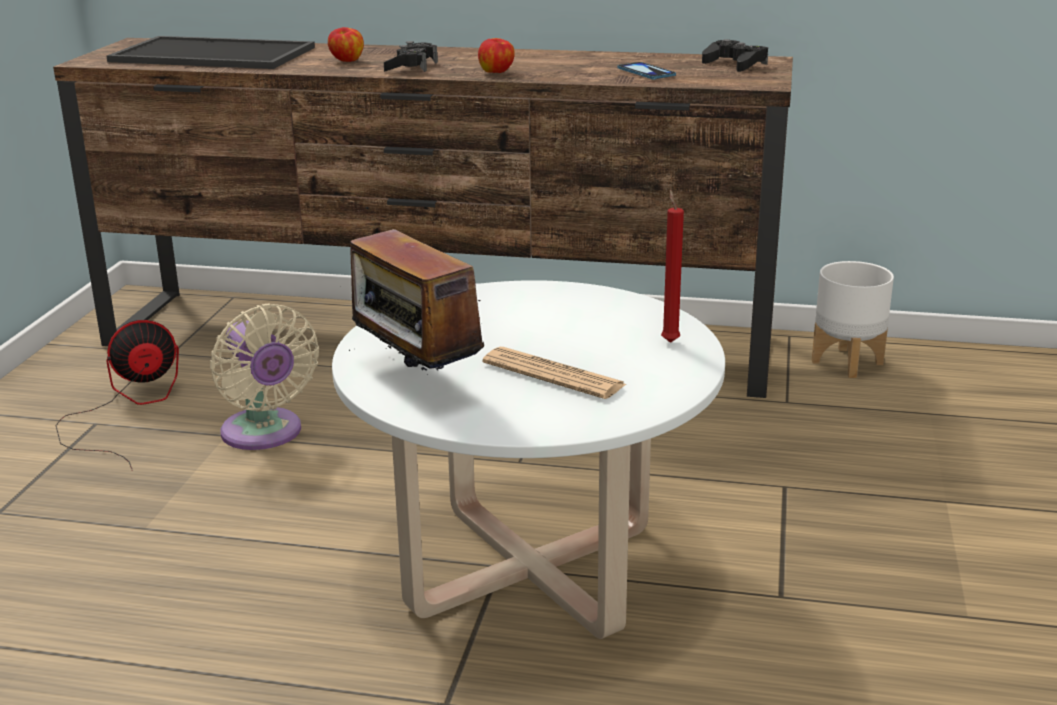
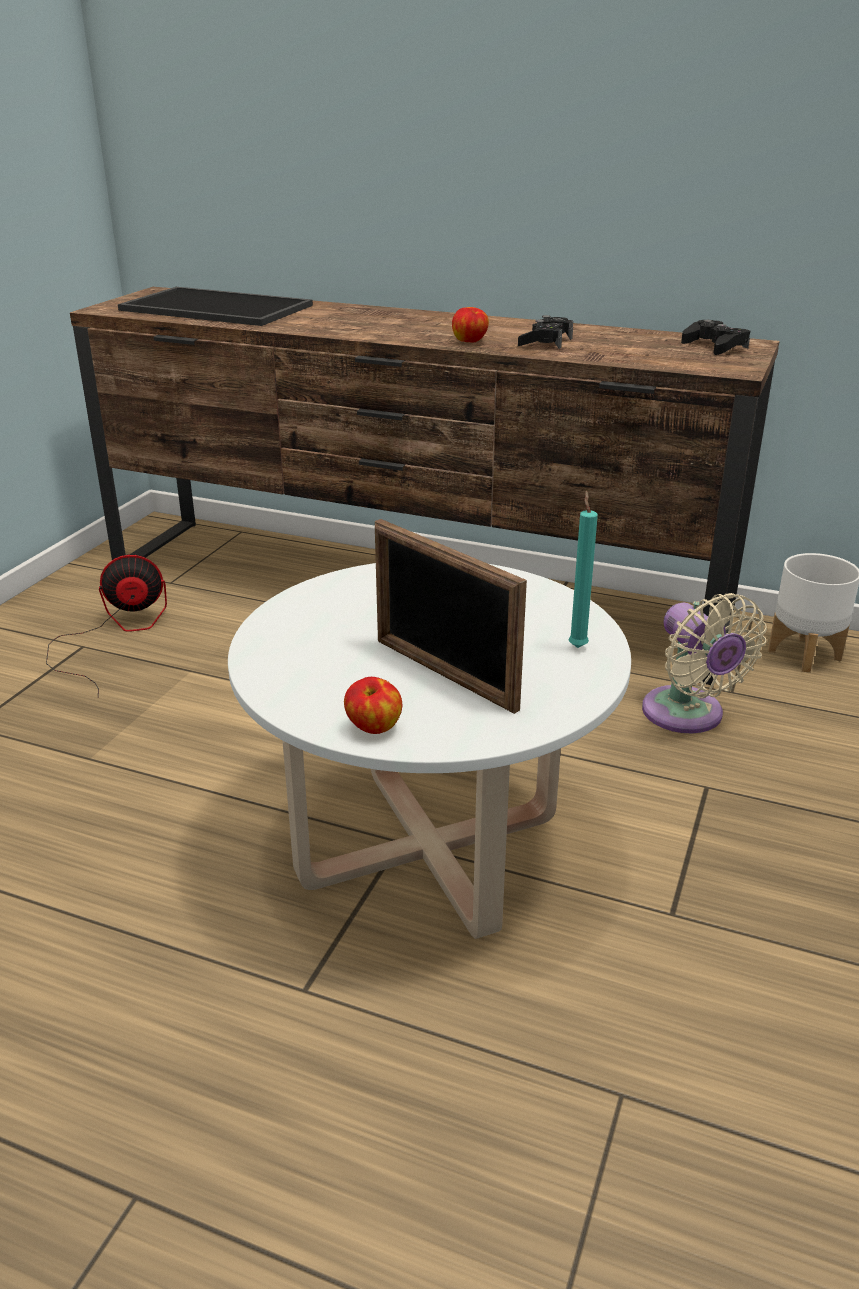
camera: 10 degrees right, 5 degrees up
beige fan [210,303,319,450] -> beige fan moved to [642,593,767,733]
apple [328,27,364,62] -> apple moved to [344,677,402,734]
radio [349,206,484,375] -> none
black game controller [384,41,438,72] -> black game controller moved to [518,315,573,349]
newspaper [483,347,627,399] -> picture frame [375,519,527,714]
phone [617,62,676,80] -> none
red candle [661,190,684,343] -> turquoise candle [569,490,598,648]

